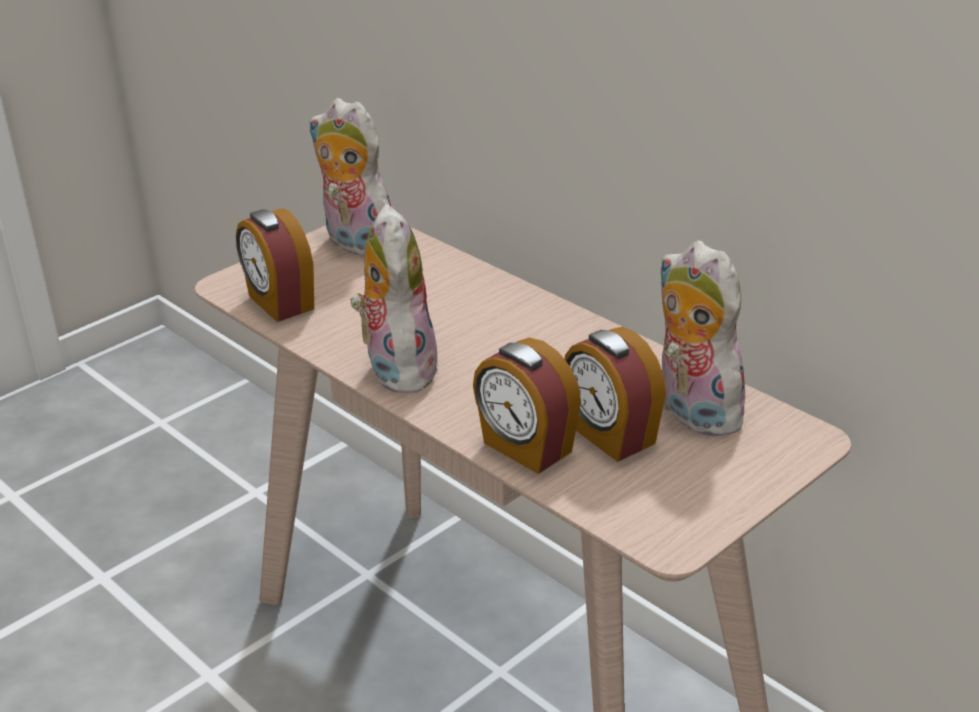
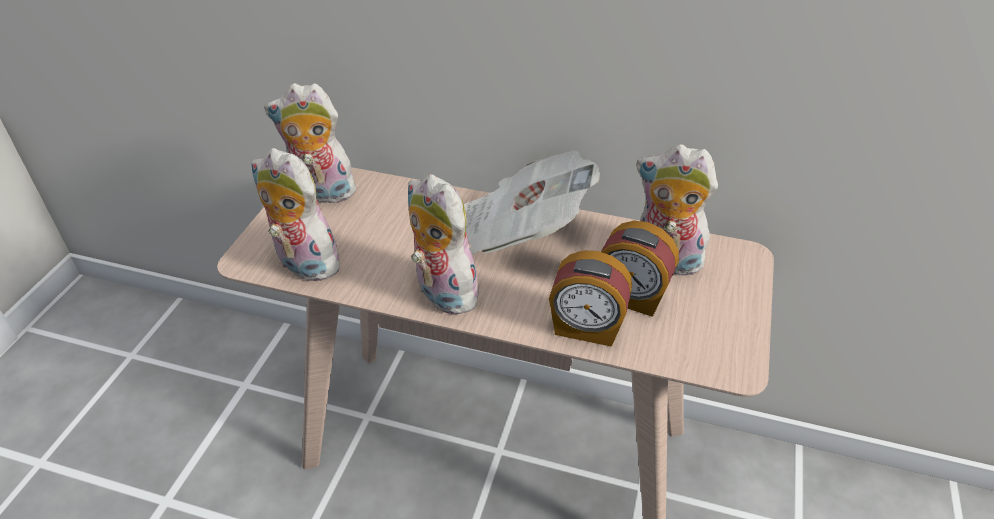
camera: 30 degrees left, 10 degrees up
alarm clock [236,208,314,322] -> plush toy [251,148,342,281]
none -> newspaper [464,151,600,255]

